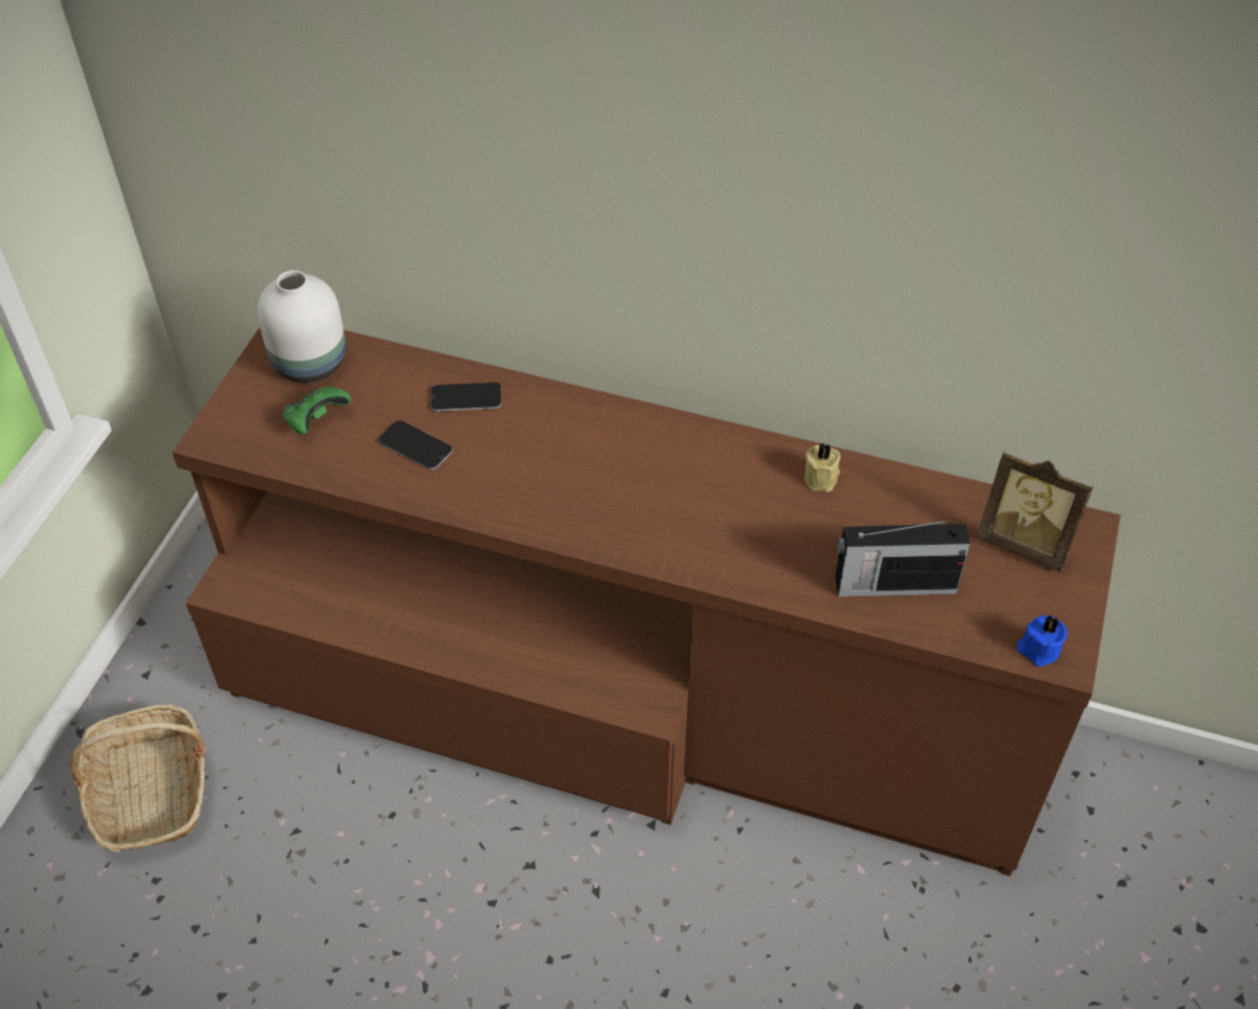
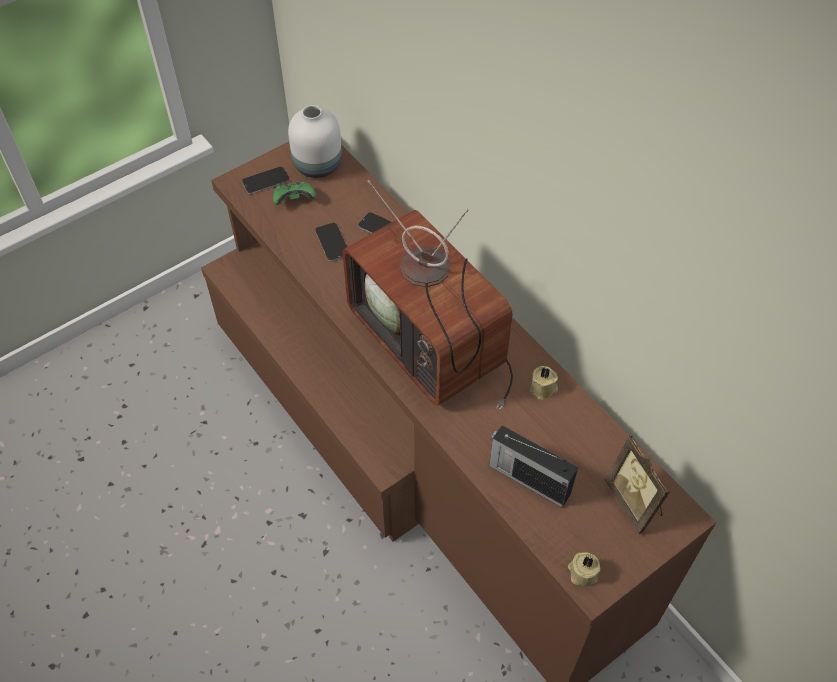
camera: 35 degrees right, 5 degrees up
basket [70,704,206,852] -> none
blue candle [1017,615,1067,666] -> beige candle [568,552,600,586]
none -> phone [242,167,289,194]
none -> television [342,180,513,410]

